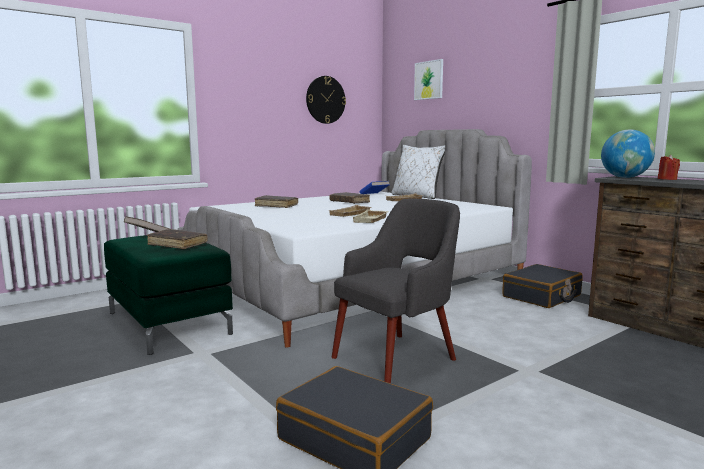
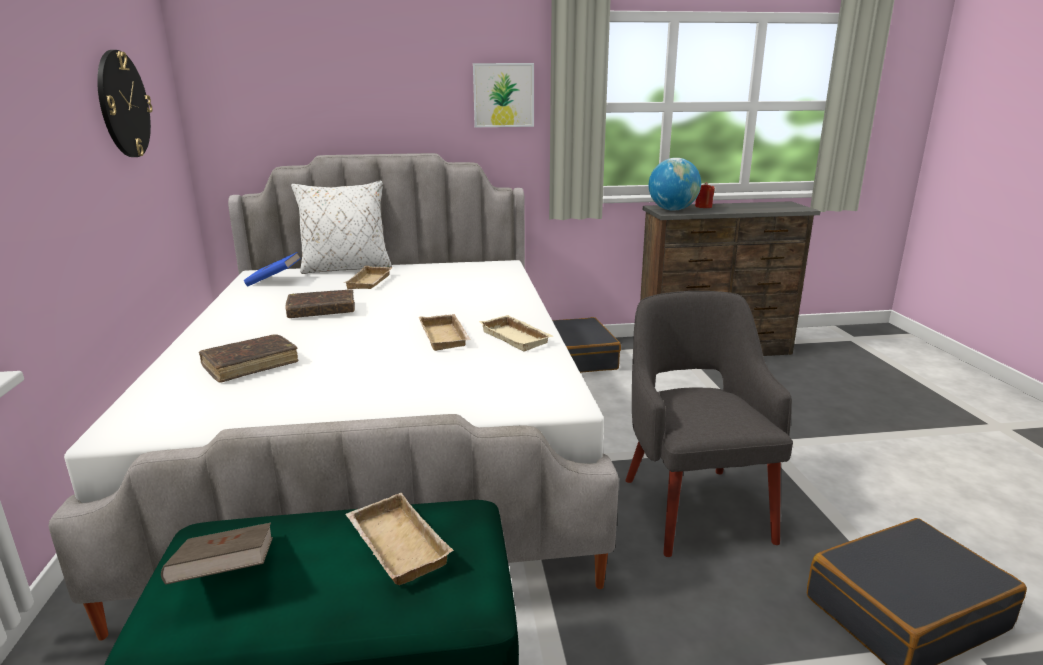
camera: 60 degrees left, 10 degrees up
brown book [147,229,207,249] -> beige tray [345,493,454,585]
picture [414,59,443,100] -> picture moved to [473,63,534,127]

